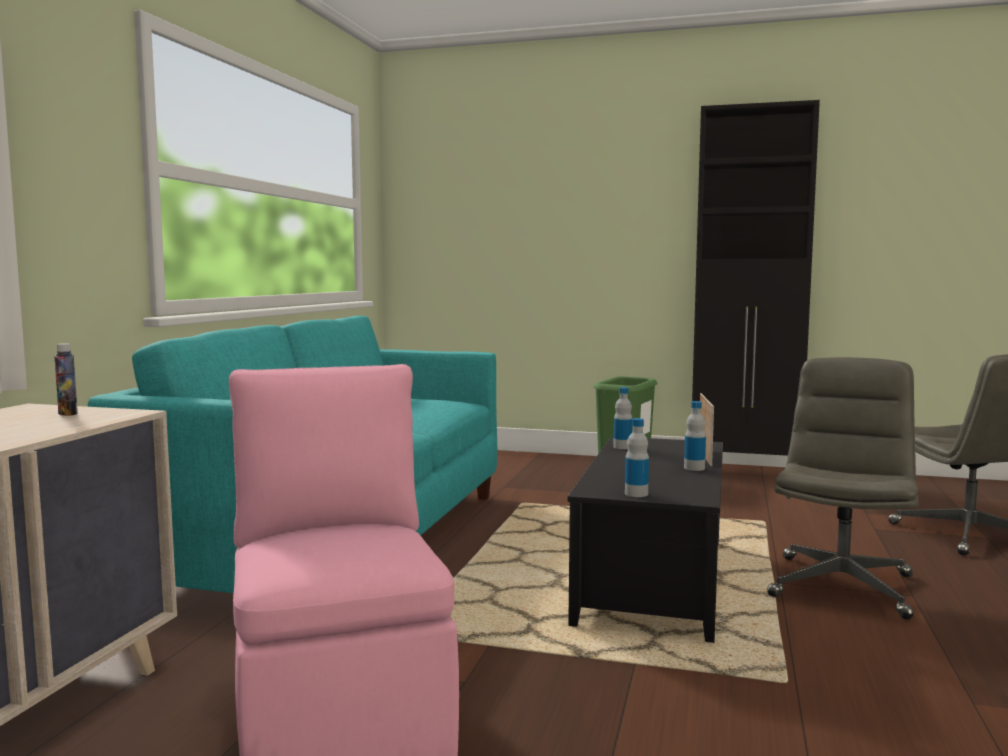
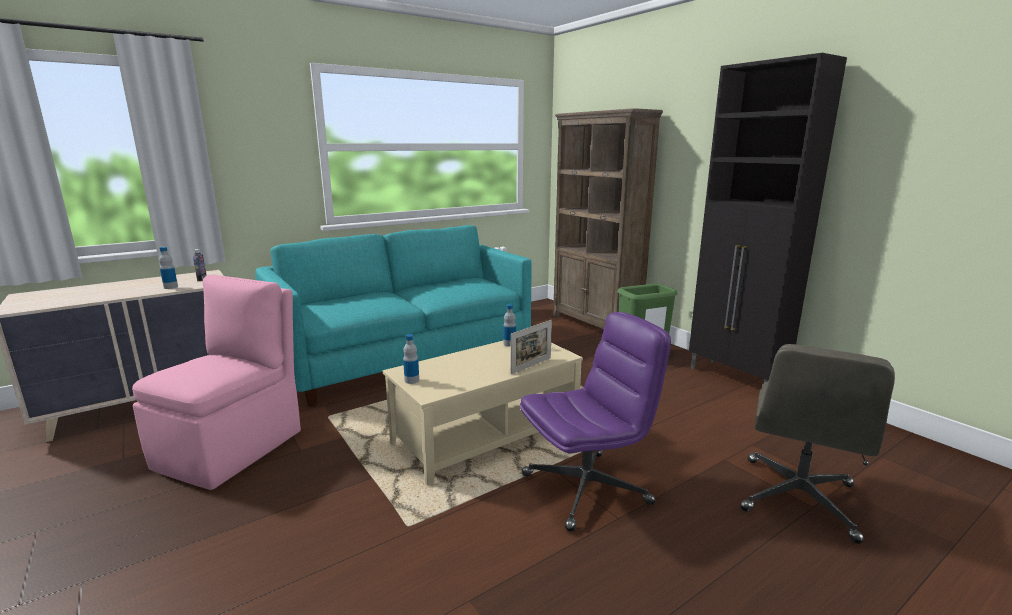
camera: 40 degrees right, 10 degrees up
black coffee table [568,436,723,643] -> beige coffee table [383,340,583,486]
bottle [684,401,706,471] -> bottle moved to [159,247,178,289]
grey office chair [767,357,919,619] -> purple office chair [520,312,671,532]
none -> brown bookcase [553,108,663,329]

